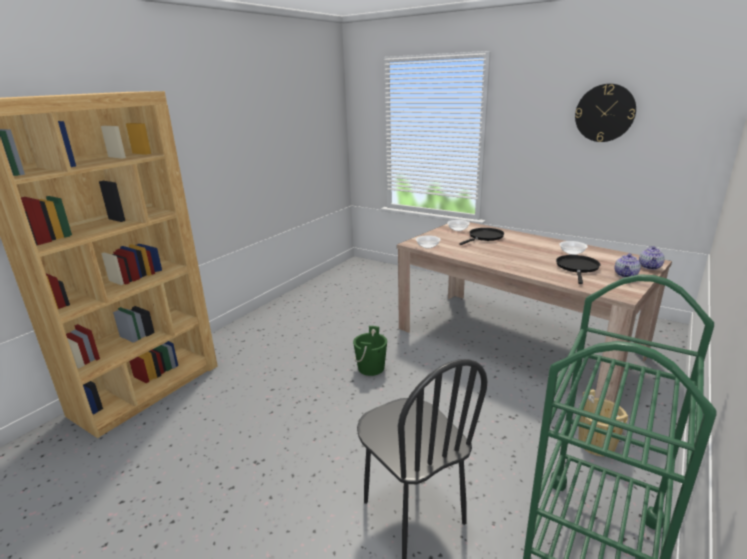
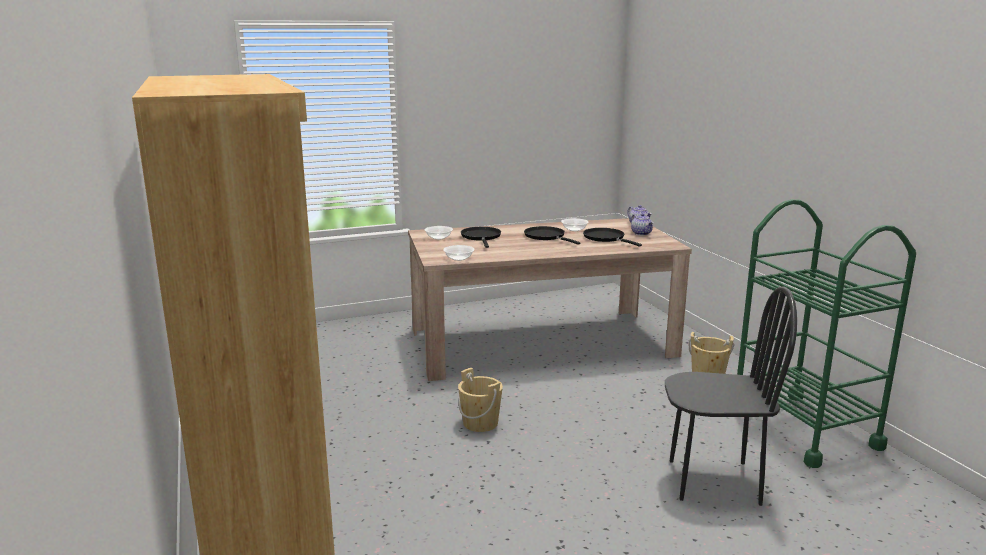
camera: 55 degrees left, 5 degrees down
green bucket [353,326,387,376] -> beige bucket [458,368,503,432]
wall clock [575,84,636,142] -> none
none -> black frying pan [524,226,580,245]

